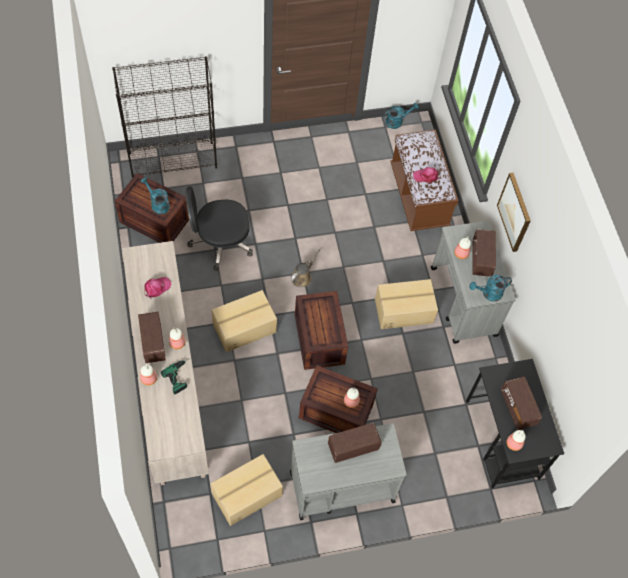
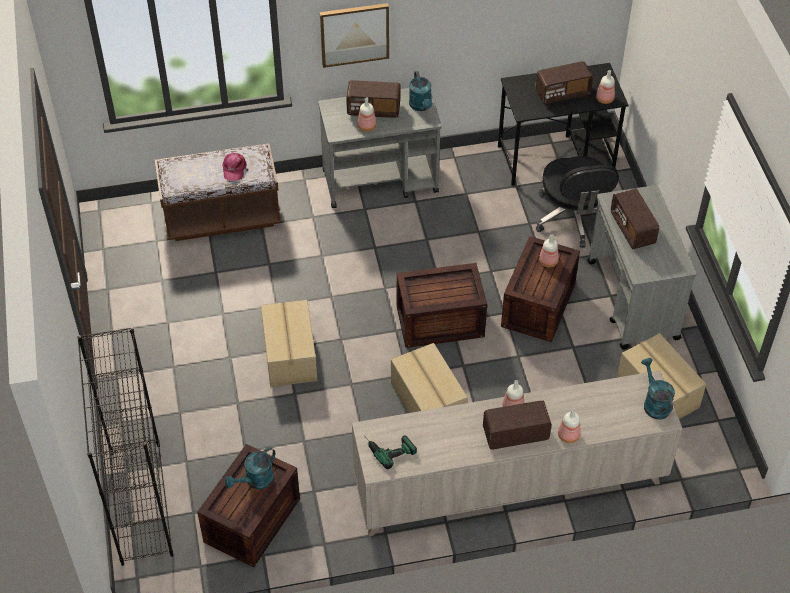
camera: 85 degrees left, 10 degrees down
pink cap [144,277,171,299] -> none
power drill [161,358,190,395] -> power drill moved to [366,436,417,469]
black office chair [185,186,253,271] -> black office chair moved to [536,156,619,248]
brown watering can [291,247,322,287] -> none
cardboard box [375,279,438,329] -> cardboard box moved to [261,300,317,387]
turquoise watering can [384,103,419,129] -> turquoise watering can moved to [641,358,675,420]

